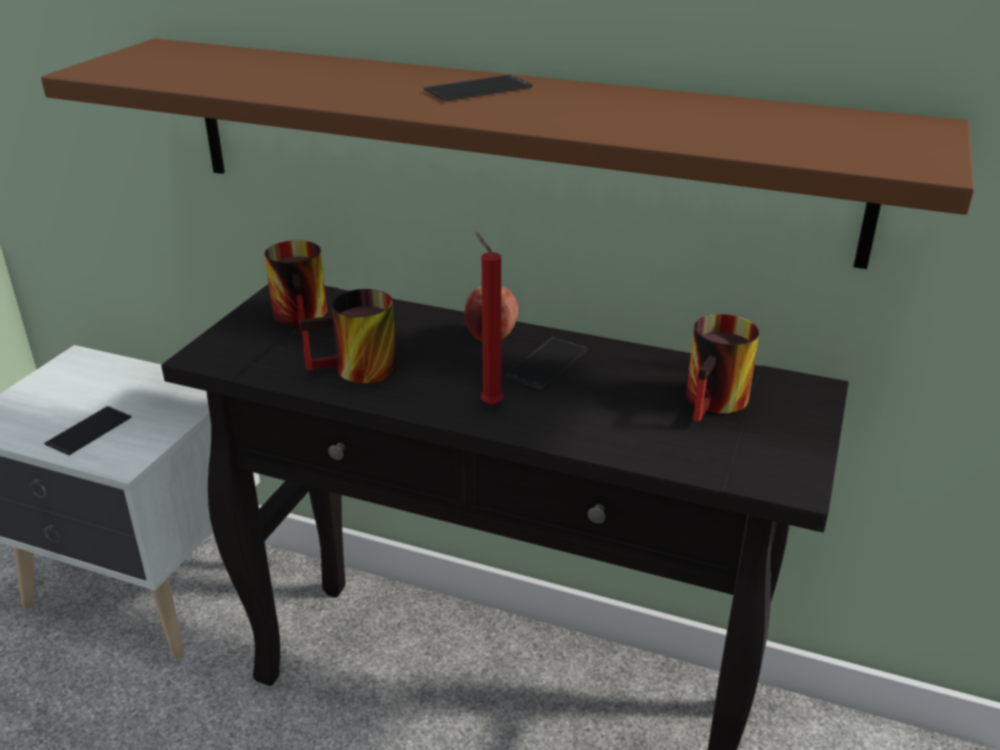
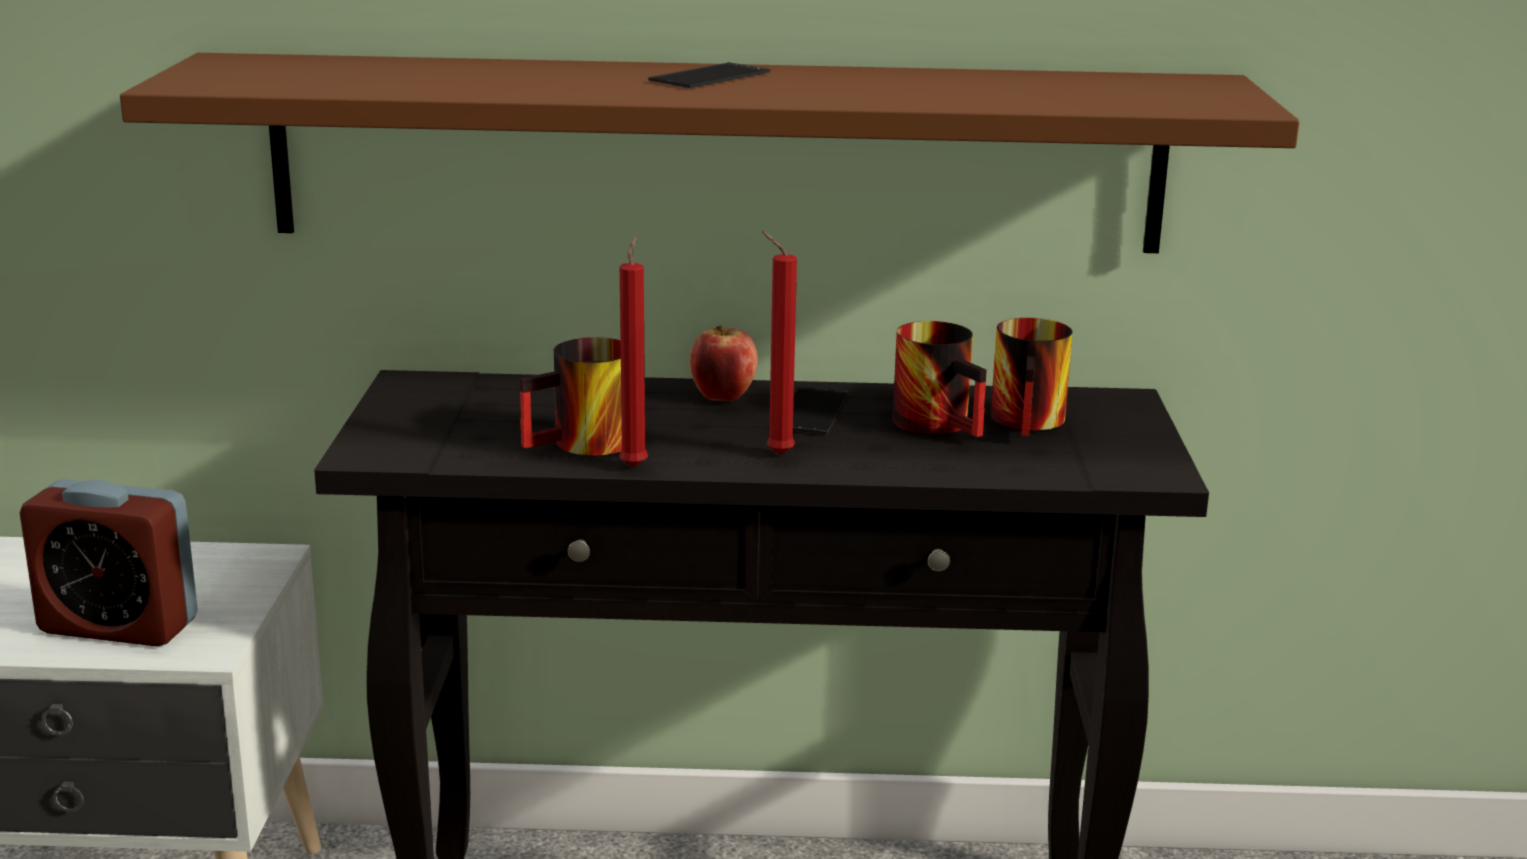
camera: 20 degrees left, 10 degrees down
phone [44,406,132,456] -> alarm clock [20,479,198,647]
mug [265,240,327,333] -> mug moved to [893,321,987,437]
none -> red candle [619,236,648,468]

